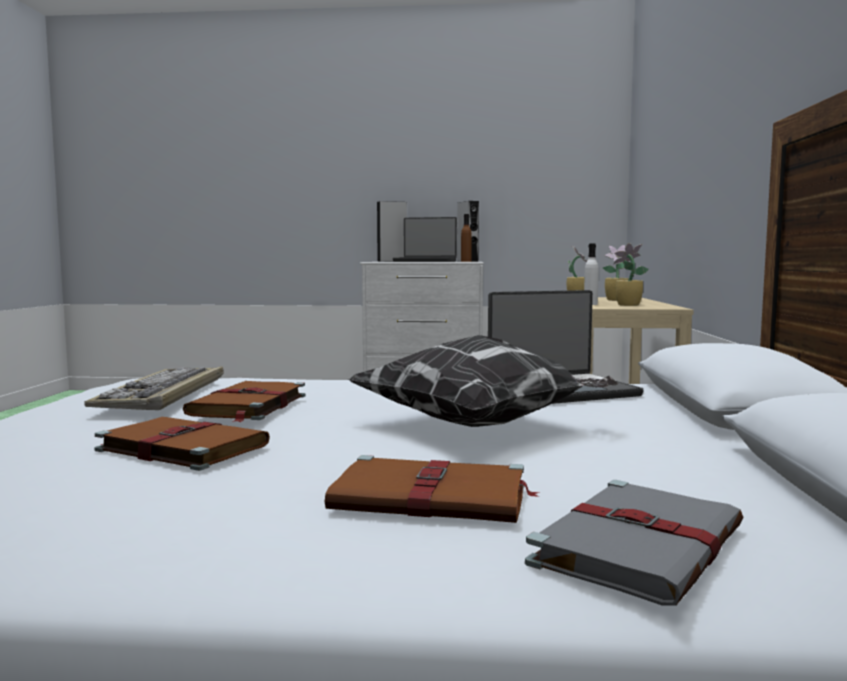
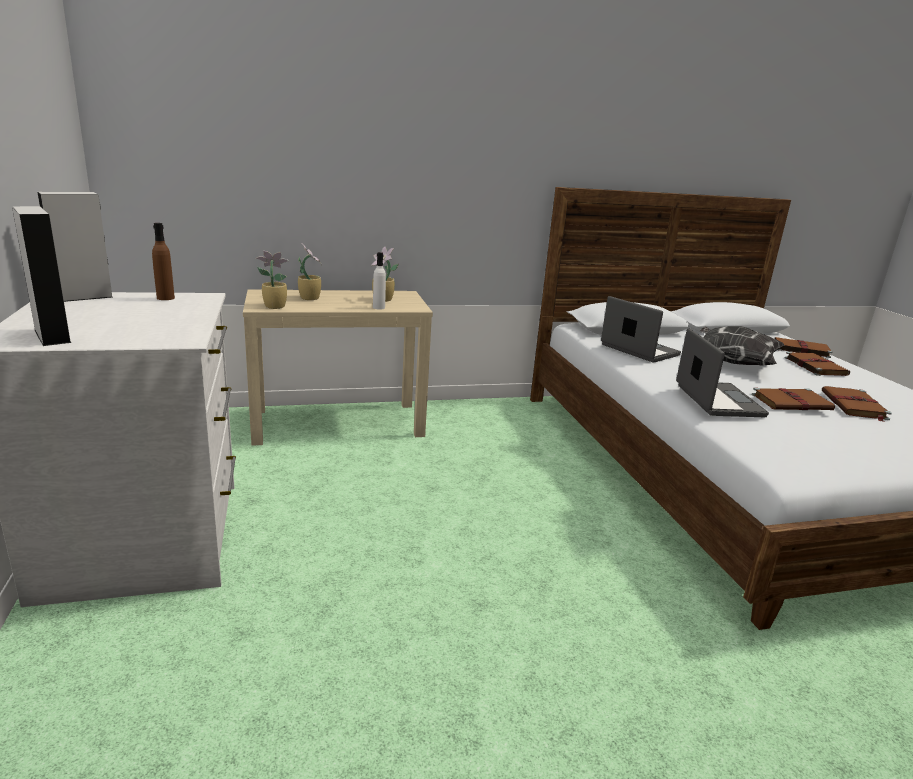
camera: 110 degrees left, 15 degrees up
keyboard [84,366,224,410] -> none
laptop [393,217,457,262] -> laptop moved to [676,329,769,417]
grey book [525,480,744,606] -> brown book [774,337,832,358]

